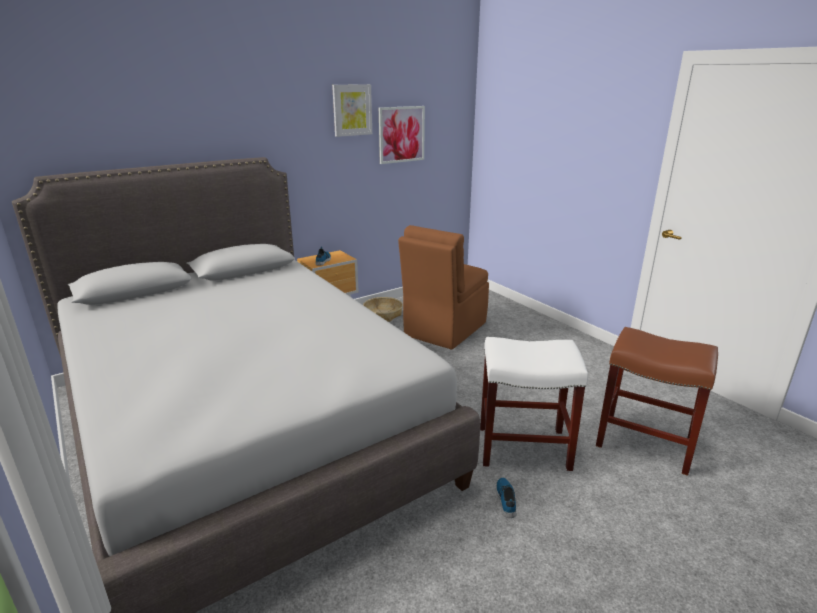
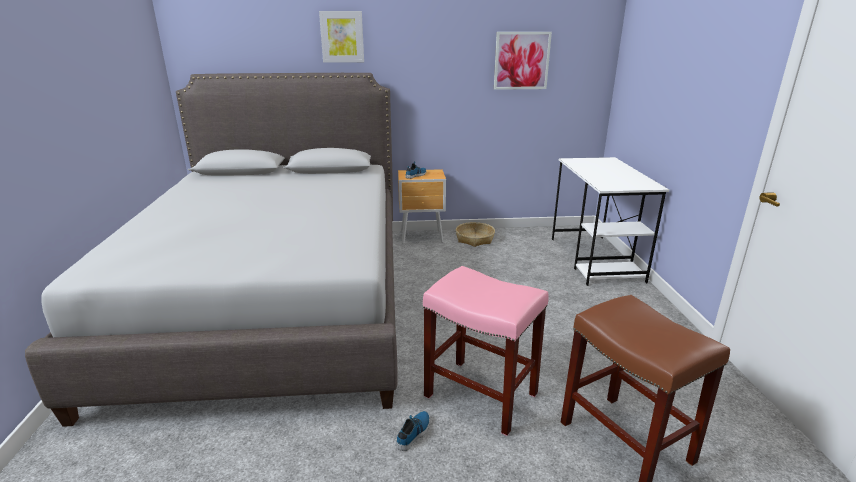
camera: 30 degrees right, 0 degrees up
picture [332,84,372,137] -> picture moved to [319,11,364,63]
brown chair [398,225,489,350] -> none
white stool [480,337,588,472] -> pink stool [423,266,549,436]
none -> white desk [552,157,669,286]

